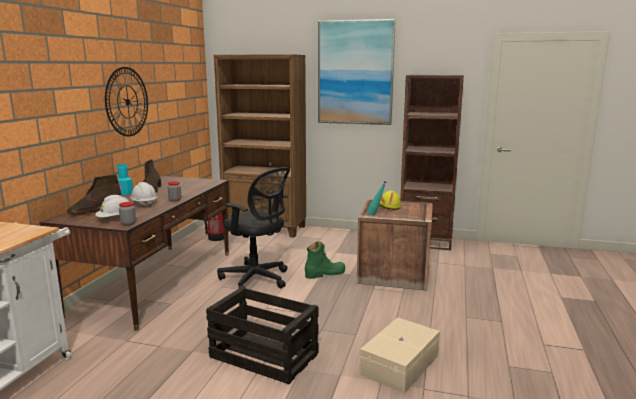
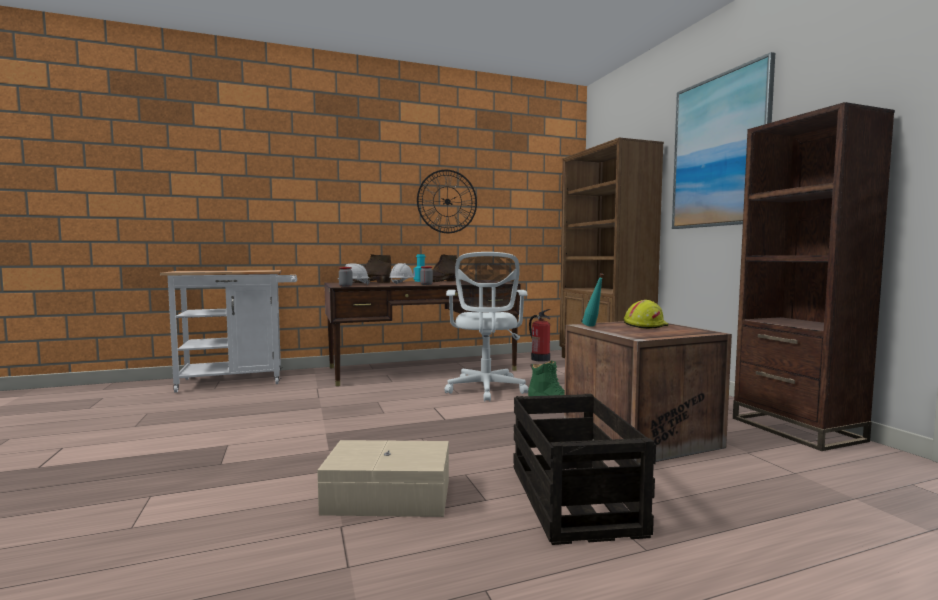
camera: 55 degrees right, 10 degrees down
crate [206,287,318,384] -> crate moved to [513,394,656,545]
black office chair [217,167,290,288] -> white office chair [444,252,528,402]

